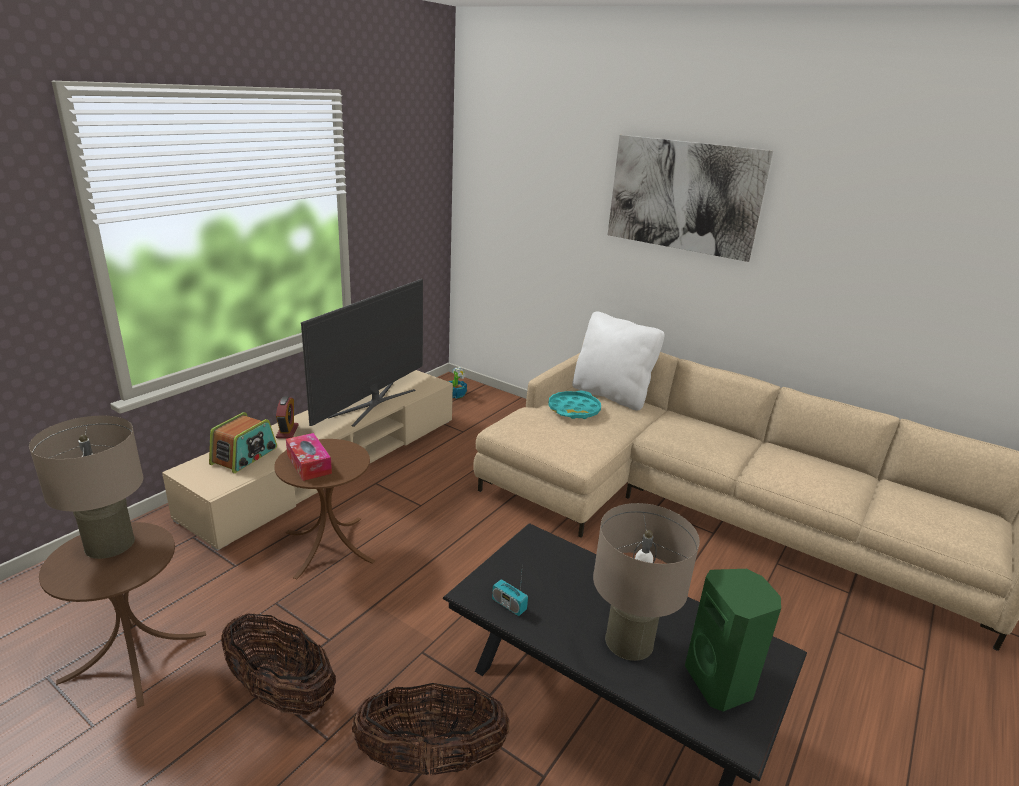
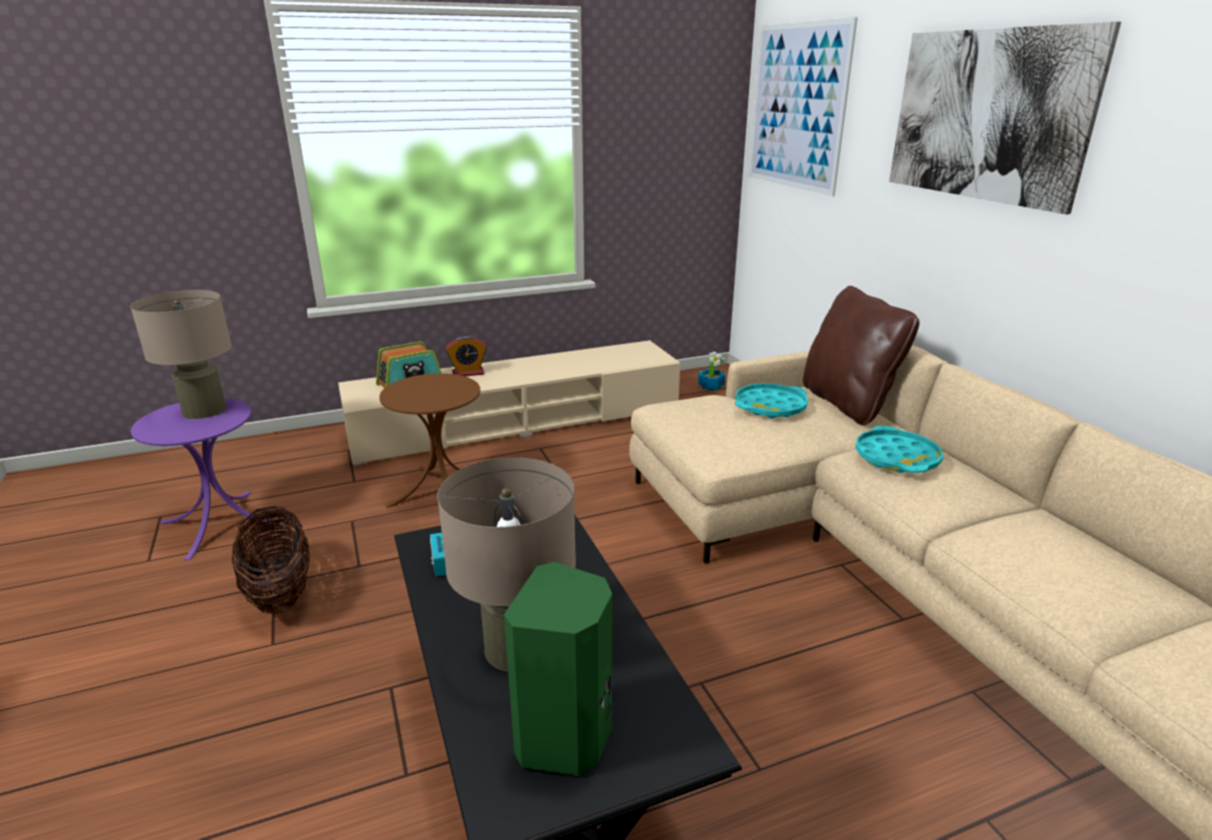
camera: 35 degrees right, 0 degrees up
brown side table [39,522,206,708] -> purple side table [131,398,273,560]
alarm clock [276,396,299,439] -> alarm clock turned 45 degrees clockwise [446,335,487,376]
tissue box [286,433,332,481] -> none
television [301,279,423,427] -> none
basket [352,683,509,775] -> none
white pillow [572,311,664,411] -> brown pillow [803,286,920,426]
none -> picture [749,17,858,196]
none -> turquoise tray [856,426,943,473]

